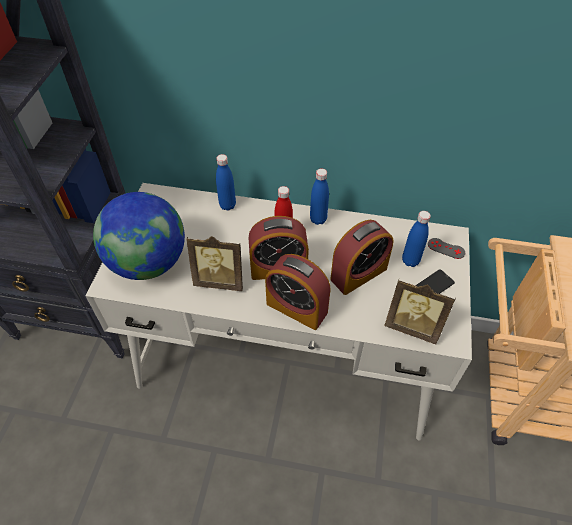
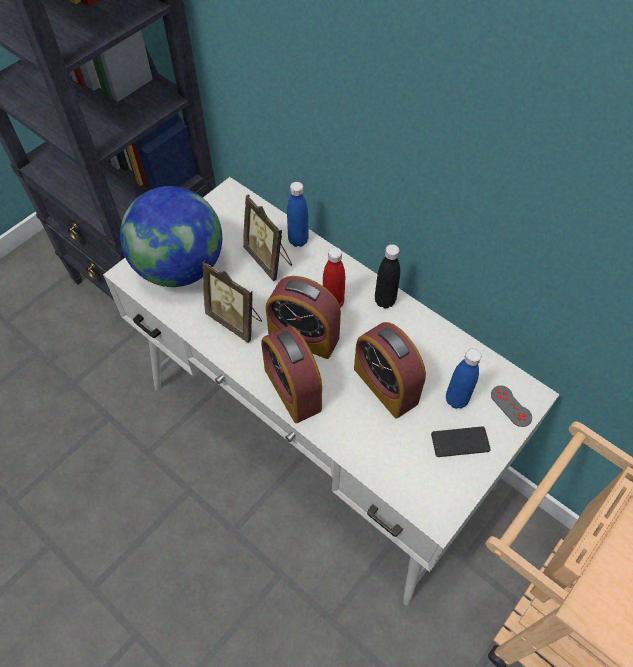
camera: 30 degrees right, 5 degrees up
blue bottle [310,168,329,225] -> black bottle [375,244,400,308]
alarm clock [330,220,394,295] -> alarm clock turned 60 degrees clockwise [354,322,426,418]
picture frame [384,280,456,344] -> picture frame moved to [243,194,292,281]

